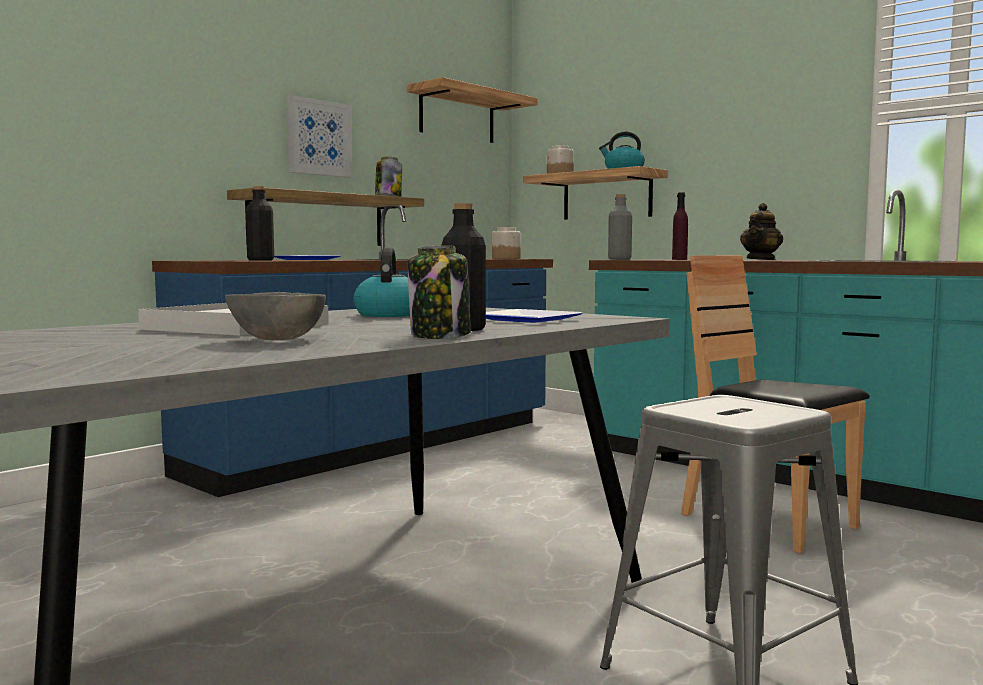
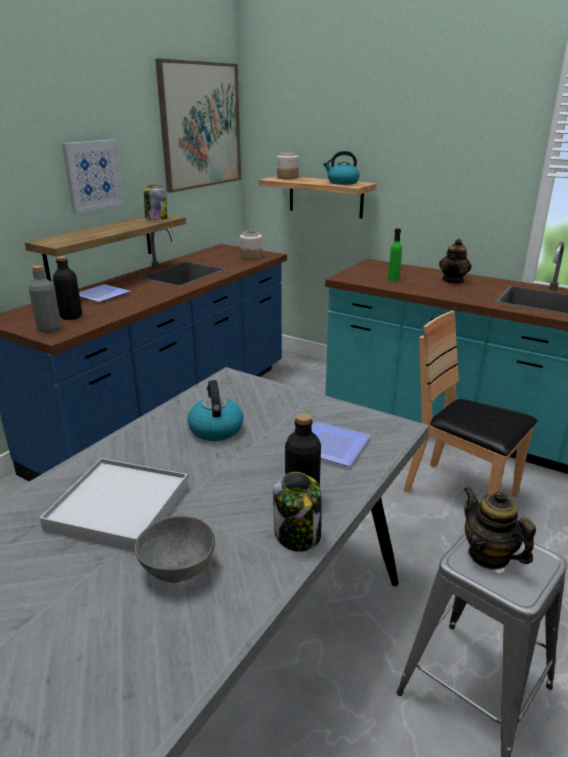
camera: 10 degrees left, 20 degrees up
shelf [407,77,538,143] -> picture [155,59,241,193]
grey bottle [608,194,632,260] -> grey bottle moved to [29,265,61,333]
purple bottle [672,193,688,260] -> green bottle [388,228,402,281]
none -> teapot [463,487,536,570]

